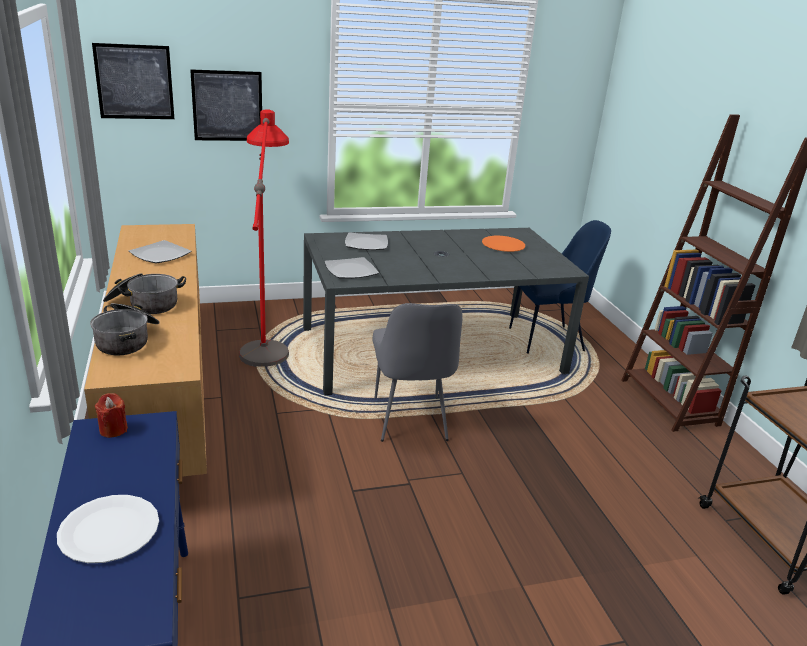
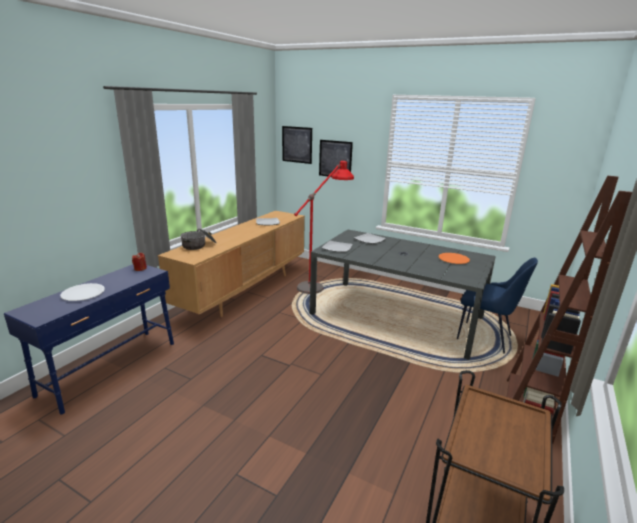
camera: 45 degrees right, 5 degrees down
cooking pot [103,273,186,314] -> none
grey chair [373,303,463,442] -> none

